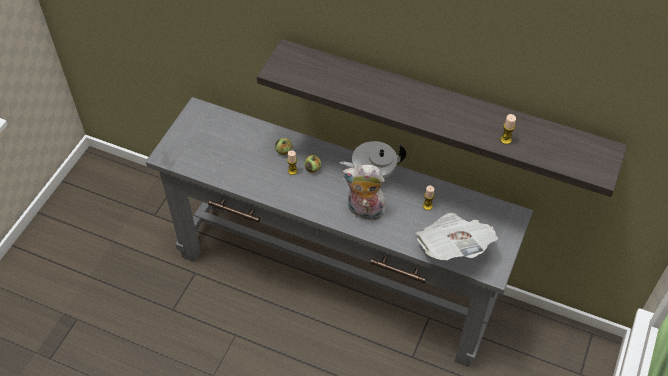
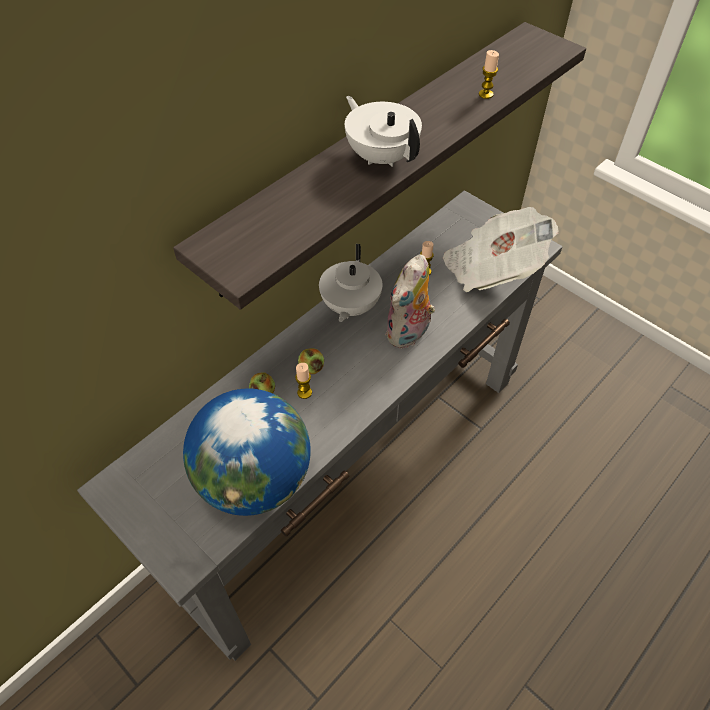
camera: 70 degrees left, 0 degrees up
none -> globe [183,388,311,516]
none -> white teapot [345,96,422,167]

